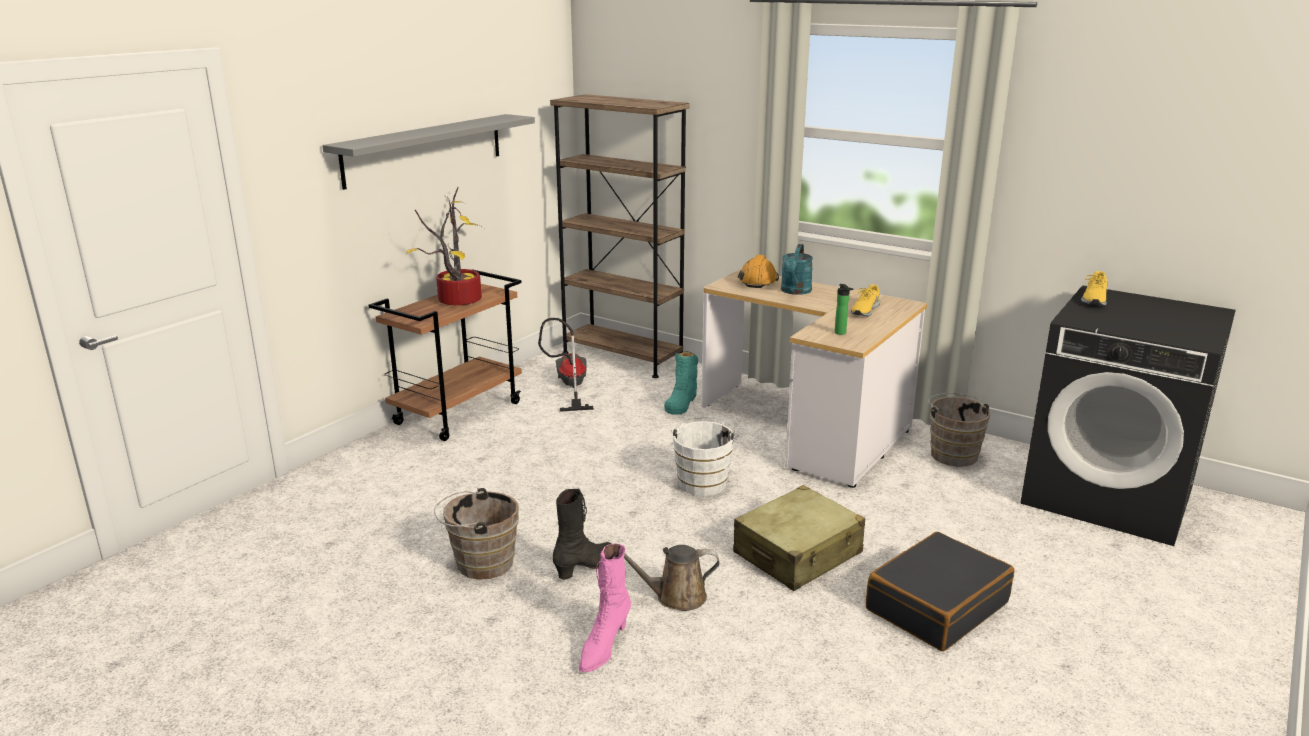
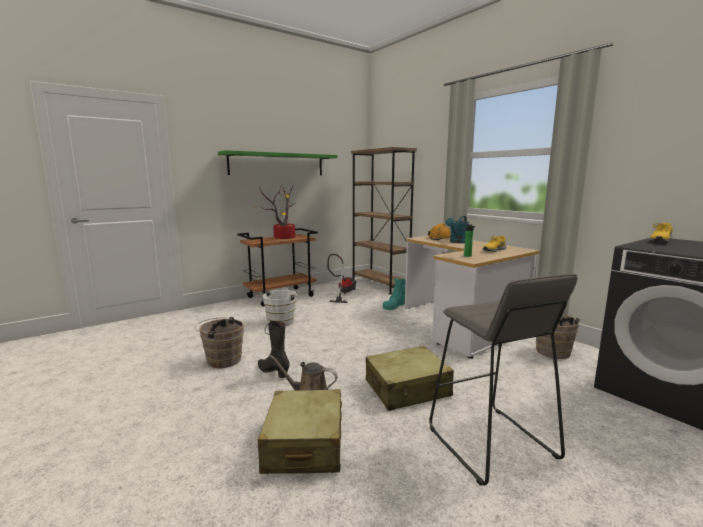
camera: 20 degrees right, 10 degrees down
grey shelf [322,114,535,190] -> green shelf [218,150,337,175]
black boot [553,488,612,580] -> black boot turned 105 degrees counterclockwise [258,321,290,378]
pink boot [579,544,631,672] -> none
white bucket [671,417,739,496] -> white bucket moved to [263,288,299,326]
black suitcase [866,532,1014,651] -> grey stool [429,274,577,486]
none -> beige suitcase [258,389,342,474]

